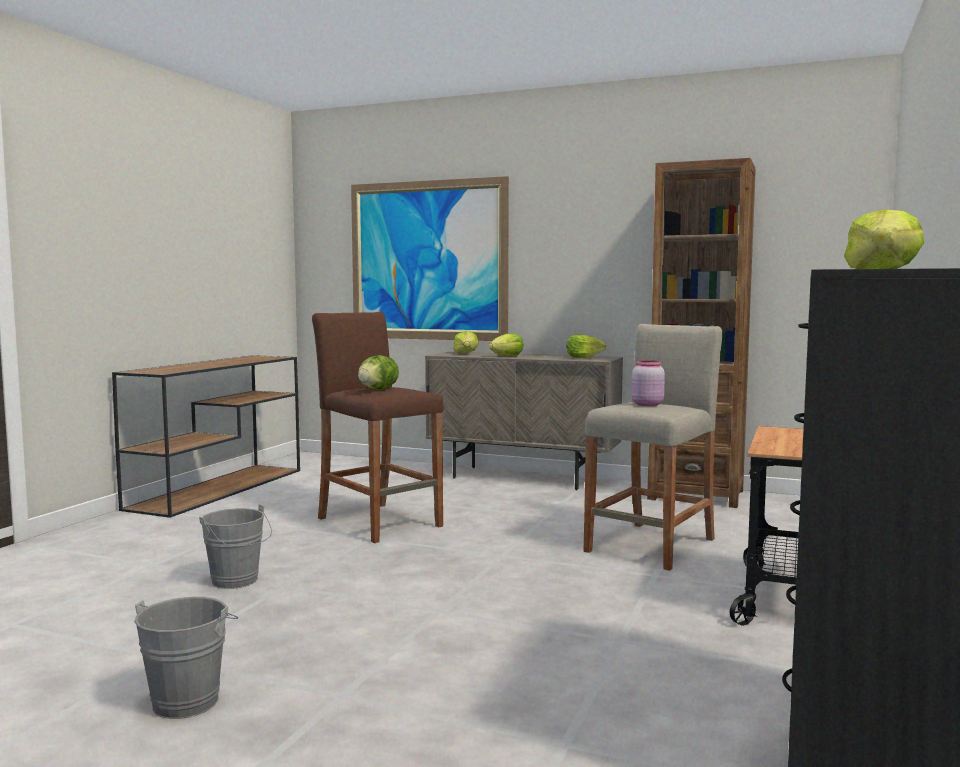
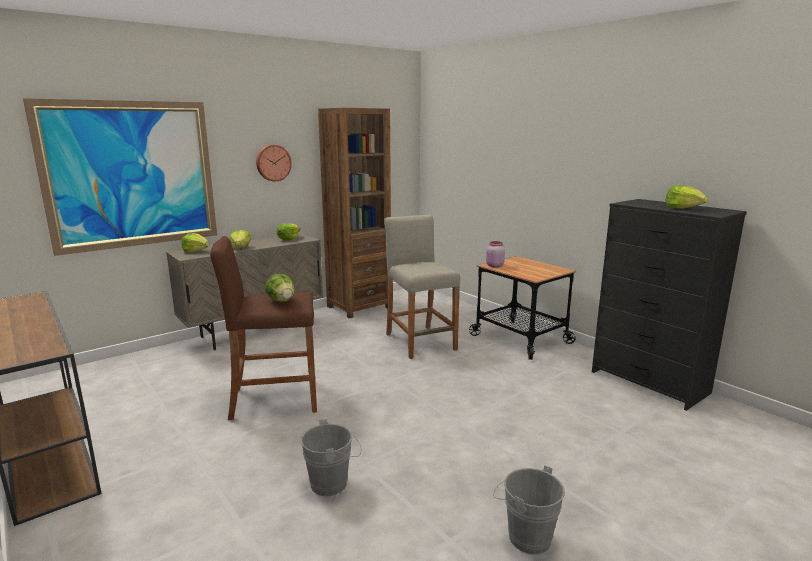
camera: 60 degrees left, 10 degrees up
pink jar [631,360,665,406] -> pink jar moved to [486,241,505,268]
none -> wall clock [256,145,292,181]

